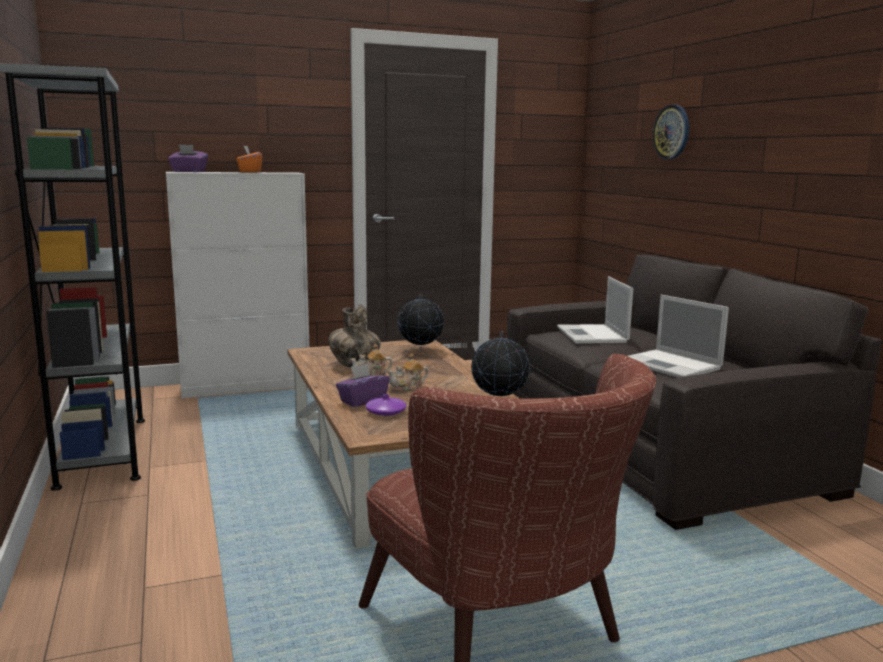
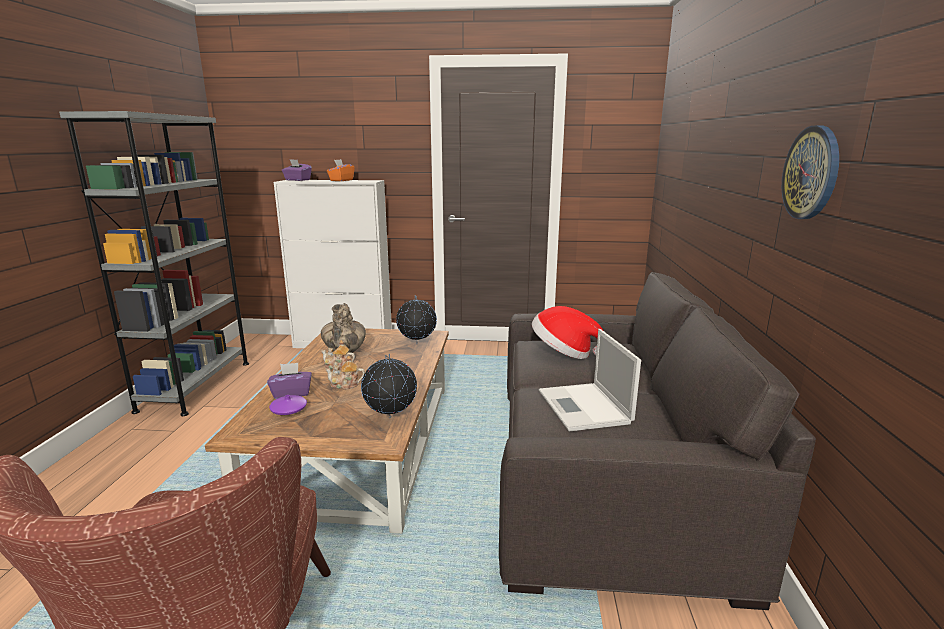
camera: 25 degrees right, 5 degrees up
laptop [557,276,633,344] -> hat [532,306,603,359]
wall clock [653,104,689,159] -> wall clock moved to [782,126,839,219]

